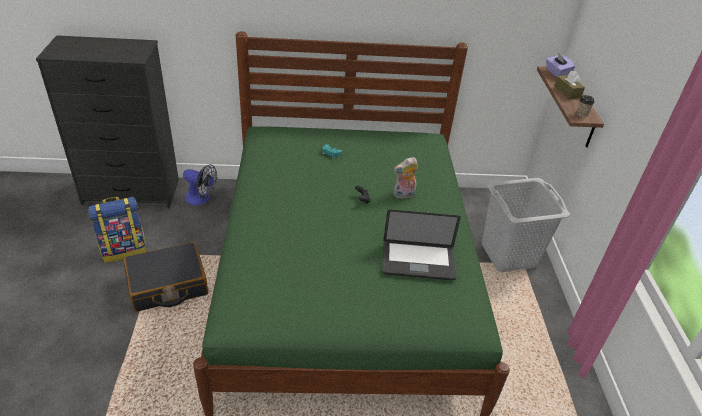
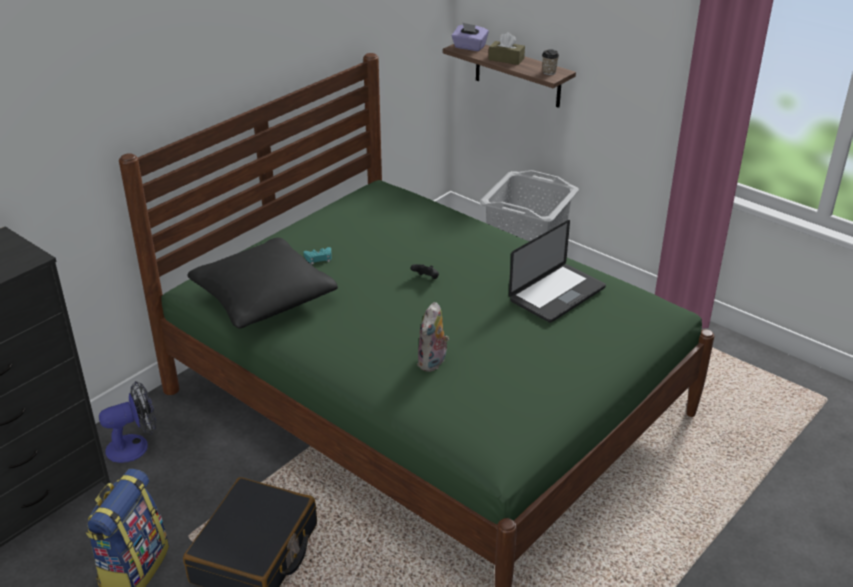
camera: 45 degrees left, 5 degrees down
plush toy [394,157,418,199] -> plush toy moved to [417,302,449,372]
none -> black pillow [187,238,338,329]

